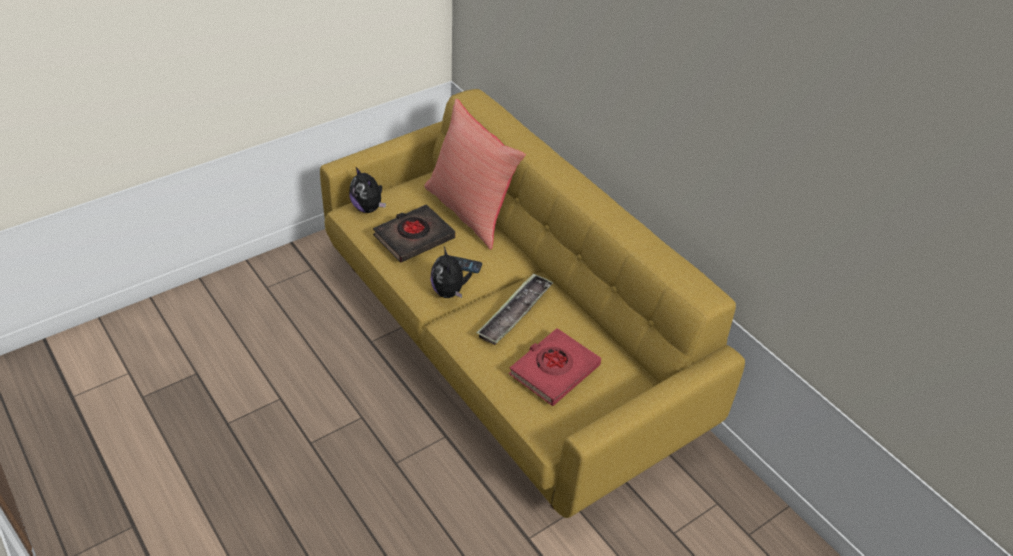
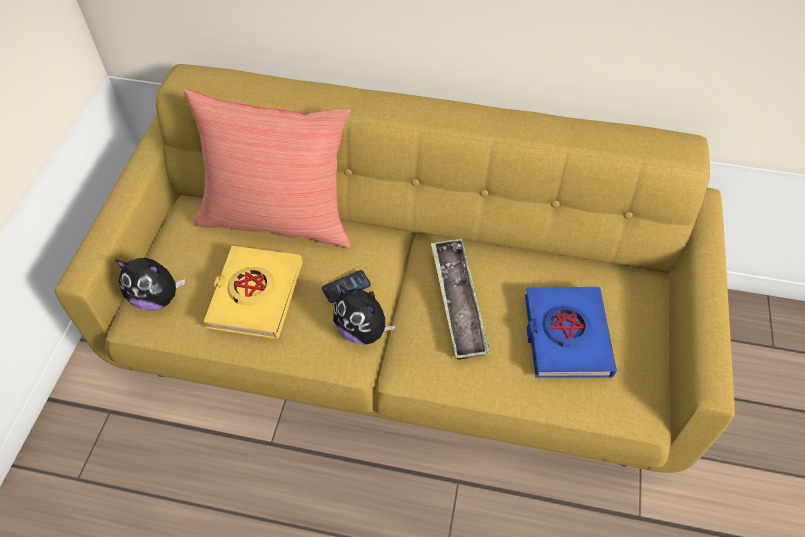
camera: 40 degrees left, 10 degrees up
black book [373,204,455,263] -> yellow book [204,246,303,339]
red book [509,328,601,406] -> blue book [525,287,617,378]

